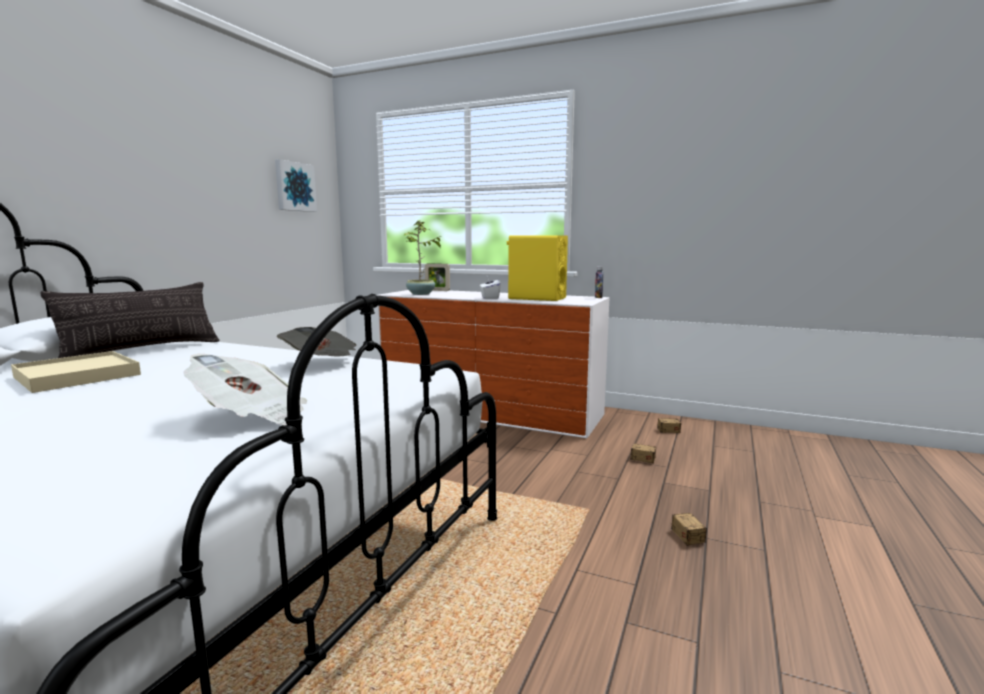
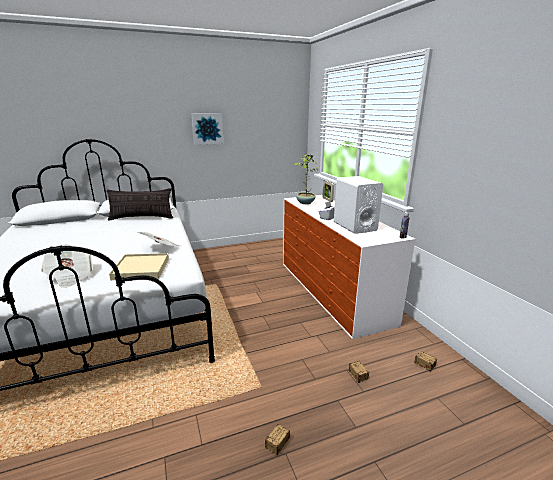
camera: 45 degrees right, 10 degrees up
beige tray [11,351,141,393] -> beige tray moved to [109,253,169,280]
picture [275,159,317,212] -> picture moved to [191,113,224,145]
yellow speaker [507,235,568,301] -> white speaker [334,176,383,234]

